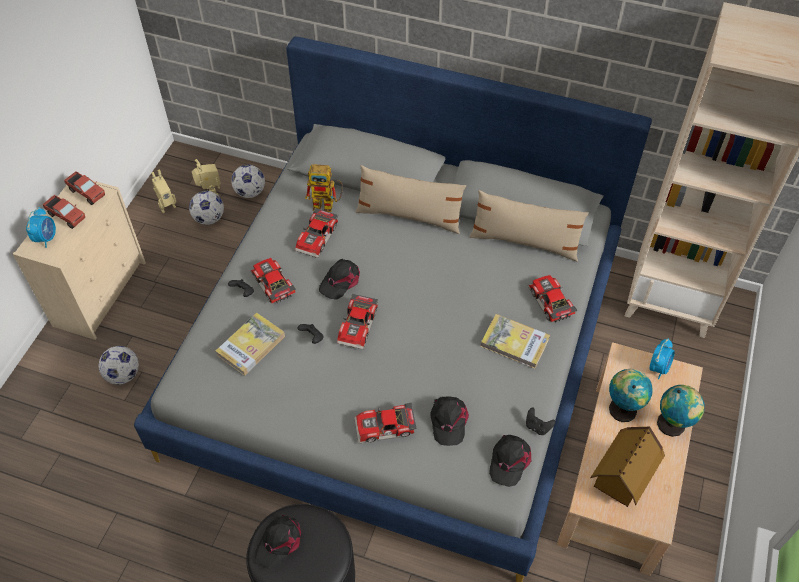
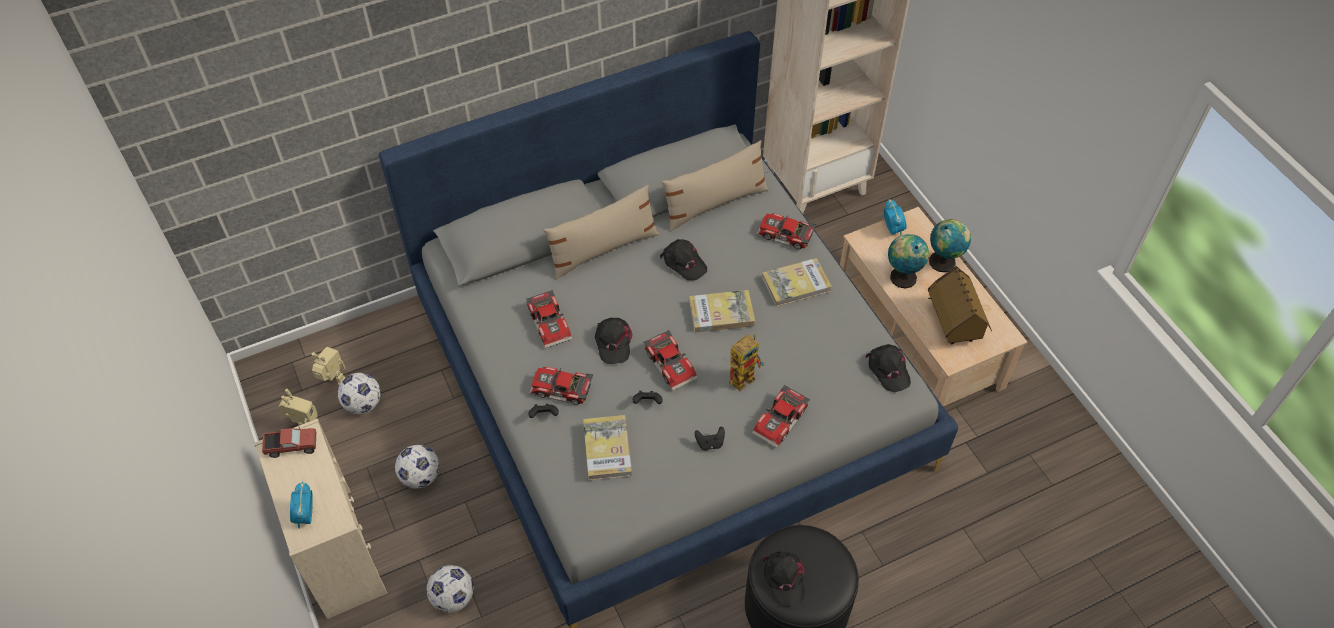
camera: 45 degrees left, 0 degrees up
alarm clock [26,207,56,248] -> alarm clock turned 150 degrees counterclockwise [290,482,313,529]
toy truck [43,195,85,229] -> none
football [231,165,265,198] -> football moved to [395,445,440,489]
toy robot [305,164,343,212] -> toy robot moved to [729,334,764,392]
black cap [430,396,469,446] -> black cap moved to [660,239,707,281]
black game controller [526,407,555,435] -> black game controller moved to [695,427,725,451]
none -> book [689,290,755,333]

